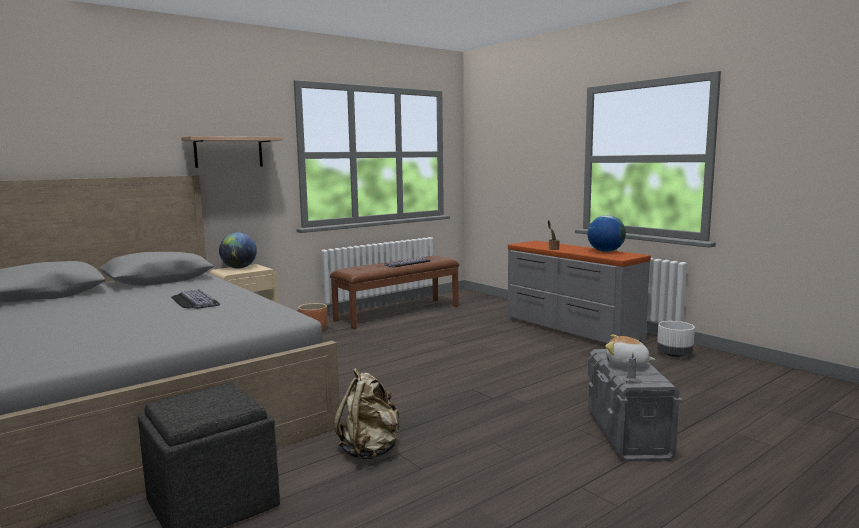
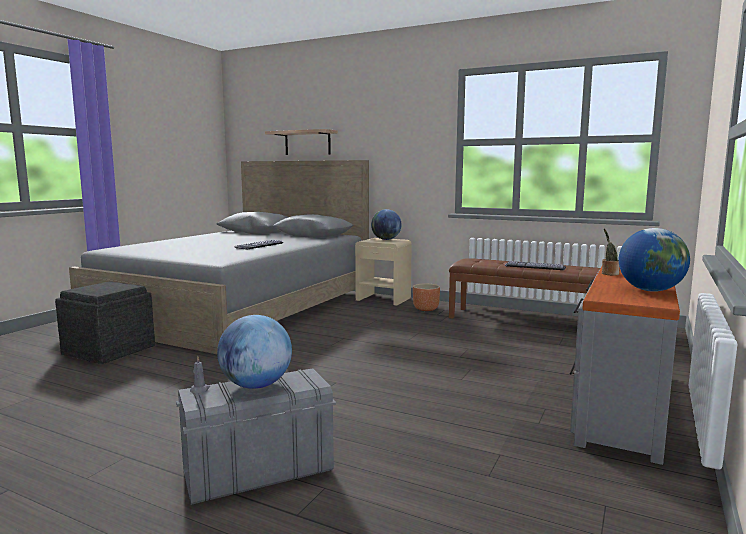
camera: 65 degrees right, 0 degrees up
shelf [181,136,283,168] -> shelf moved to [265,129,338,155]
beige backpack [334,368,400,459] -> none
plush toy [605,335,656,368] -> globe [217,315,292,389]
white planter [657,321,695,357] -> none

